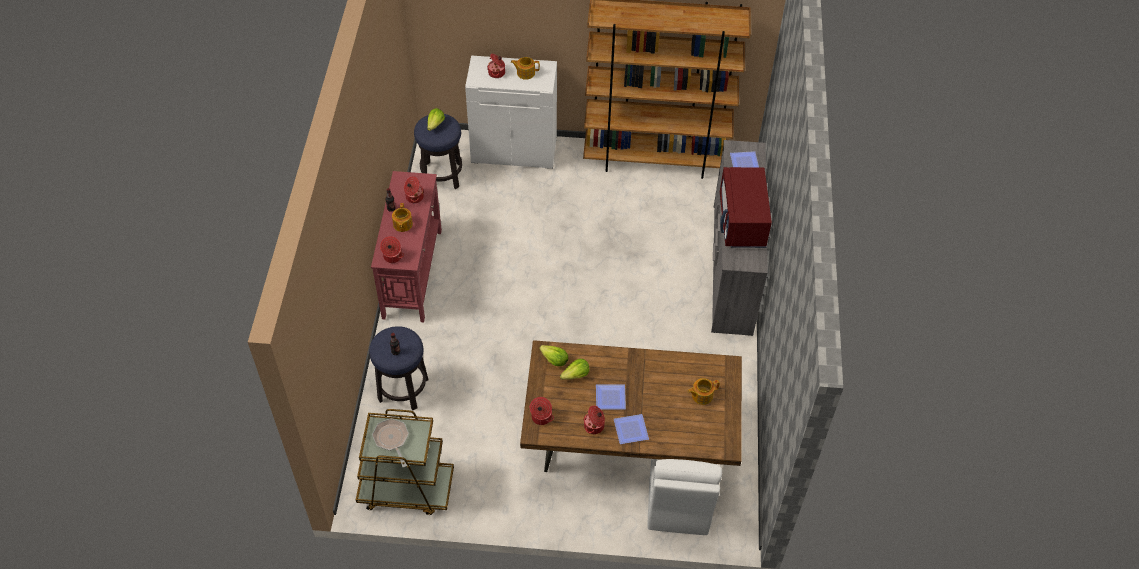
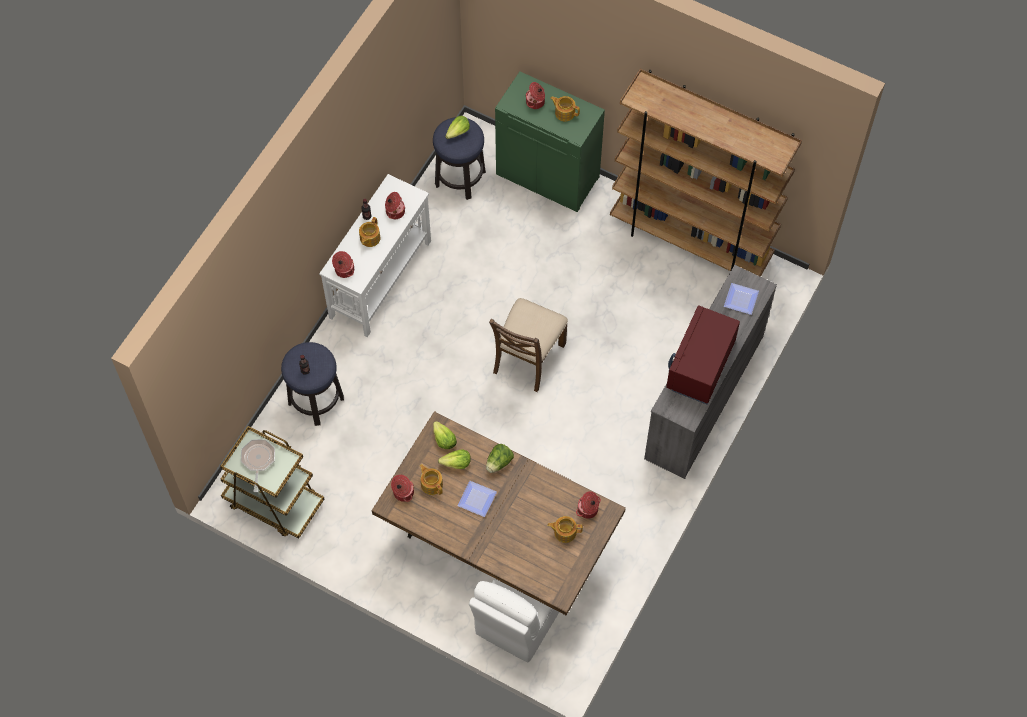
camera: 25 degrees right, 10 degrees up
red console table [371,171,442,322] -> white console table [319,174,431,337]
white cabinet [465,55,557,169] -> green cabinet [495,71,605,212]
cooking pot [584,405,605,434] -> cooking pot moved to [576,491,601,519]
plate [614,414,649,444] -> none
none -> teapot [420,464,443,495]
none -> lettuce [486,444,514,473]
none -> brown chair [489,298,568,392]

